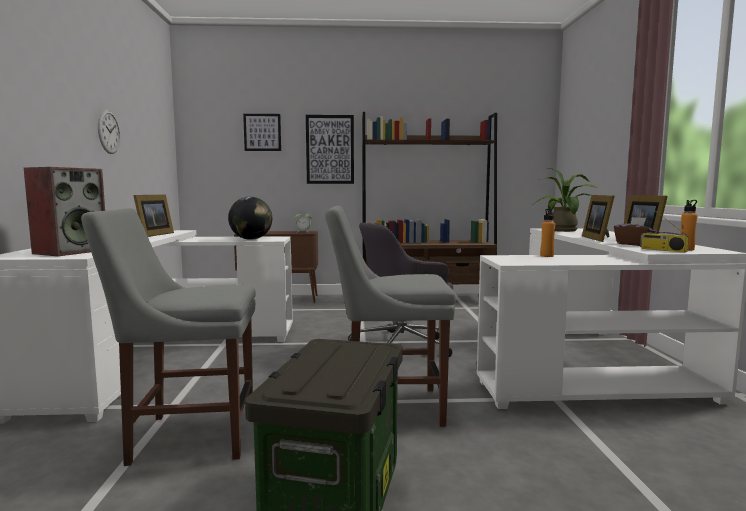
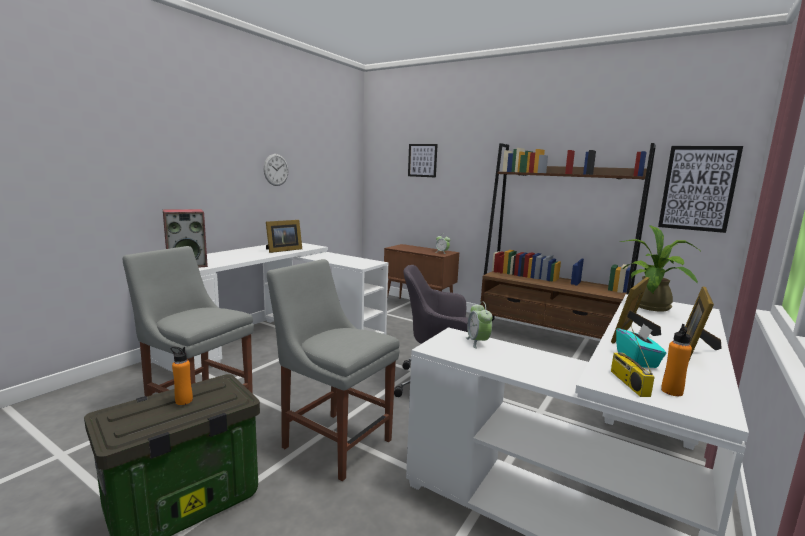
camera: 35 degrees right, 5 degrees up
globe [228,197,272,240] -> none
picture [306,115,354,184] -> picture moved to [658,146,743,233]
orange bottle [540,209,555,257] -> orange bottle moved to [171,347,193,405]
brown tissue box [614,217,659,246] -> turquoise tissue box [616,323,666,368]
none -> alarm clock [466,301,493,349]

